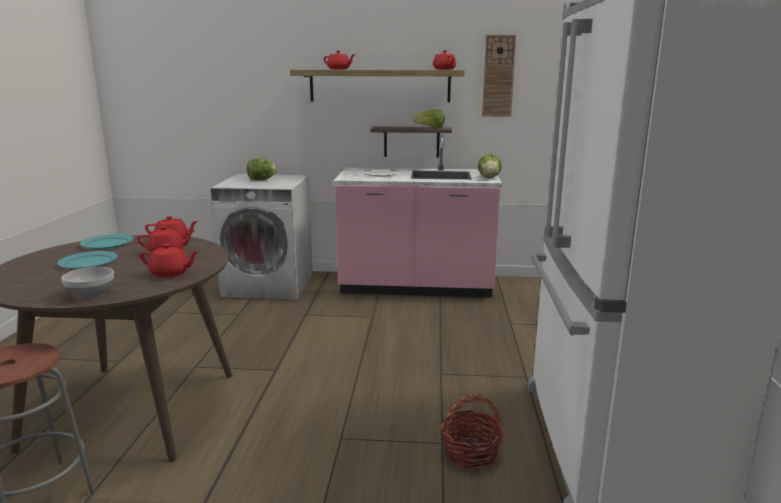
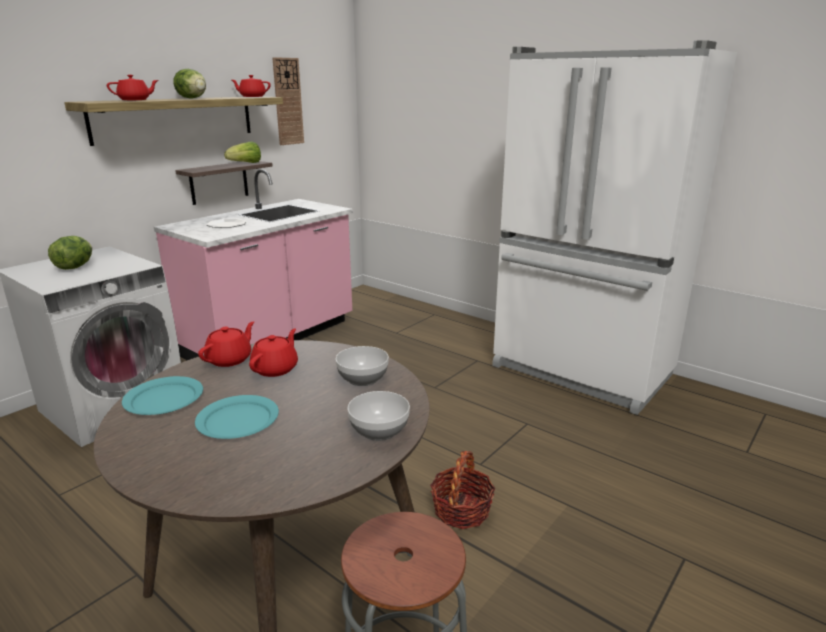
camera: 55 degrees left, 5 degrees up
red teapot [140,244,199,277] -> bowl [336,346,389,386]
basket [440,394,504,469] -> basket moved to [430,451,496,529]
lettuce [478,154,502,178] -> lettuce moved to [173,69,206,99]

